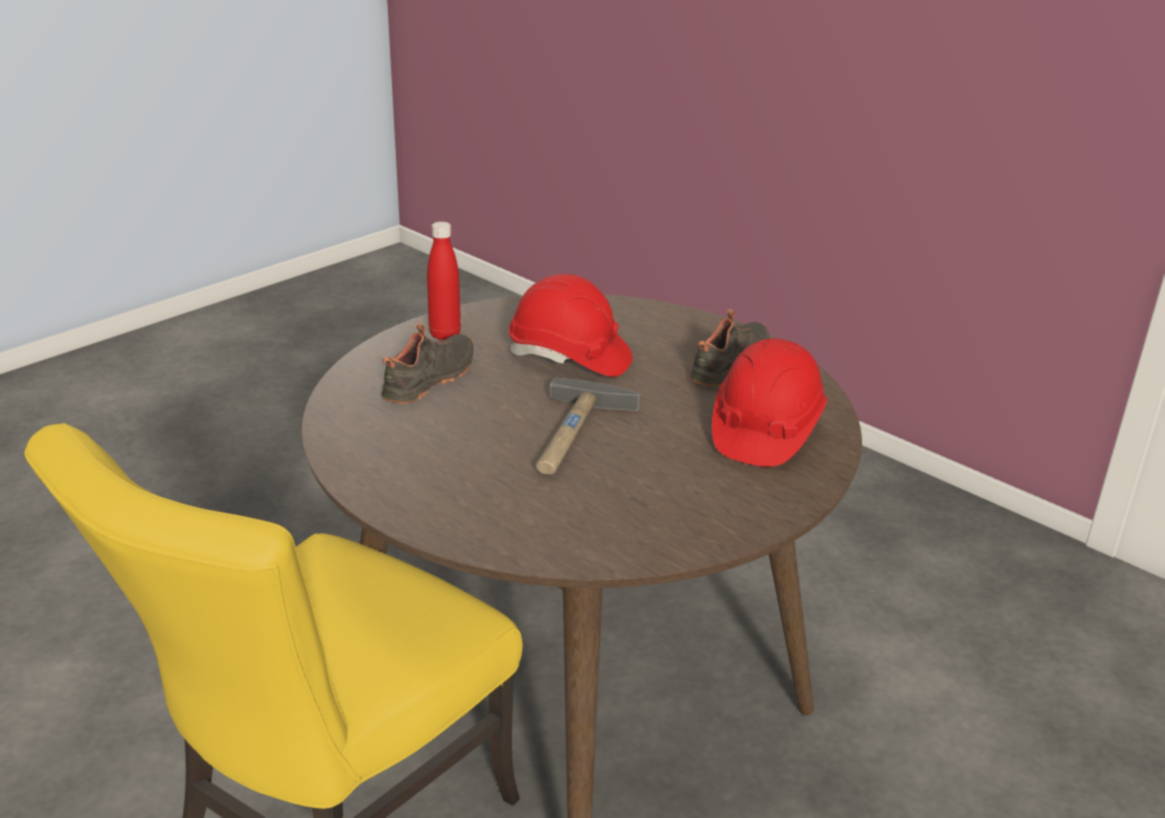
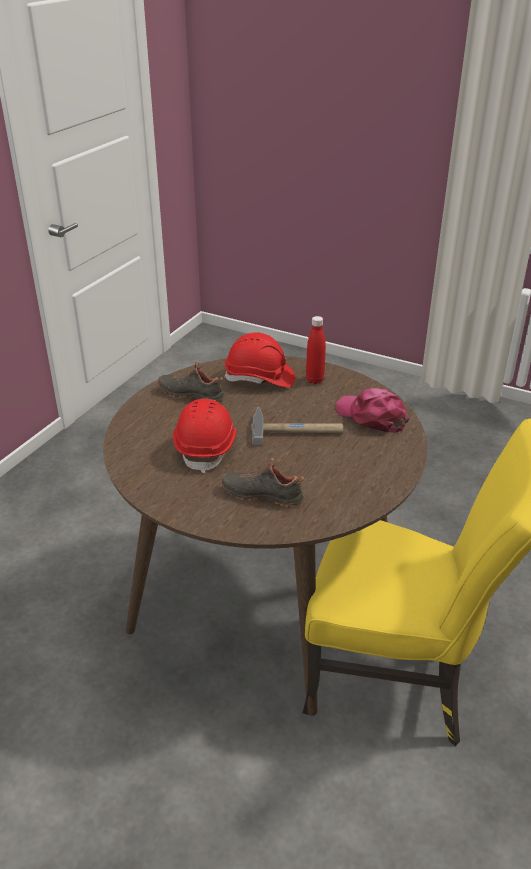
camera: 105 degrees left, 5 degrees up
red bottle [427,222,461,340] -> red bottle moved to [306,316,326,384]
none -> pink cap [335,388,410,433]

